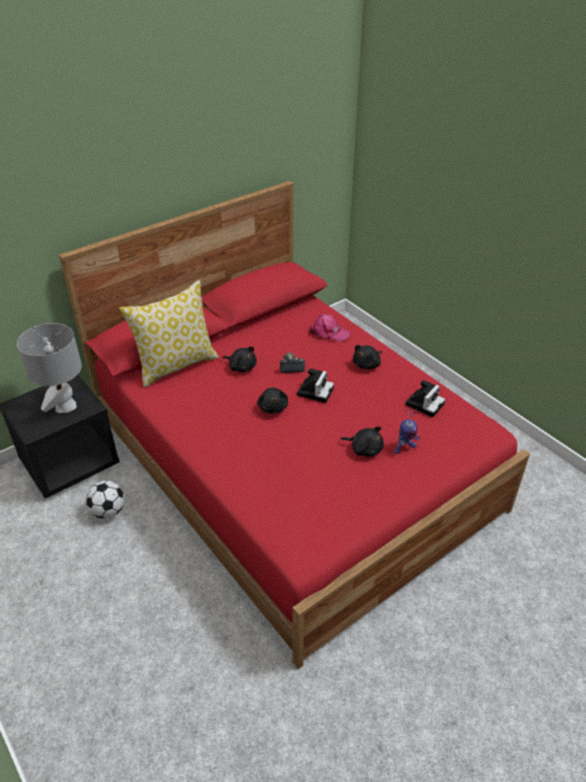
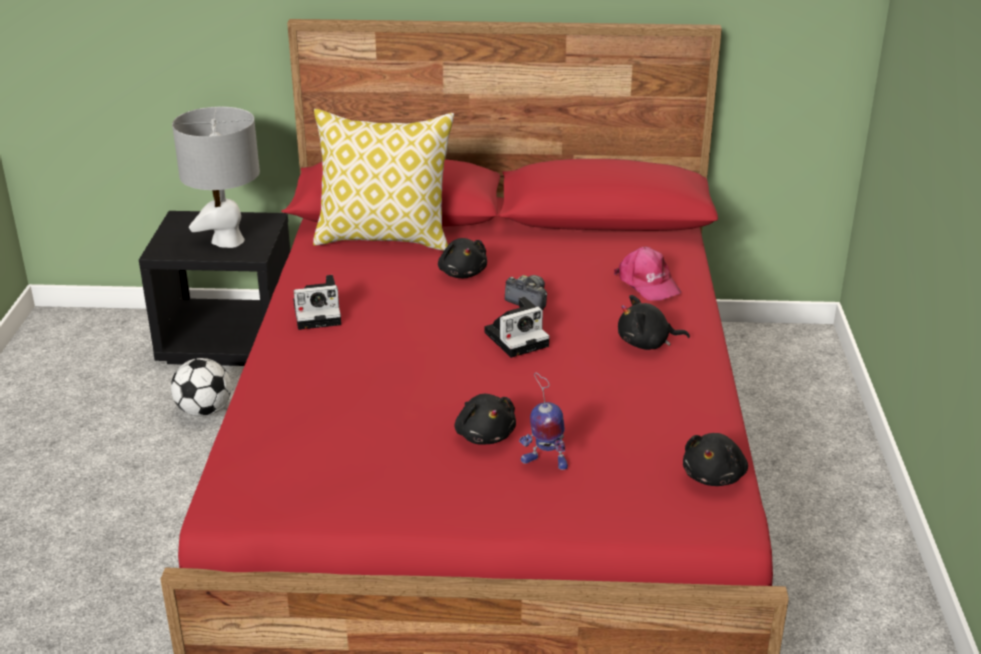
camera: 40 degrees right, 10 degrees down
black plush toy [257,387,288,414] -> black plush toy moved to [683,433,748,486]
camera [405,380,446,417] -> camera moved to [293,275,341,330]

